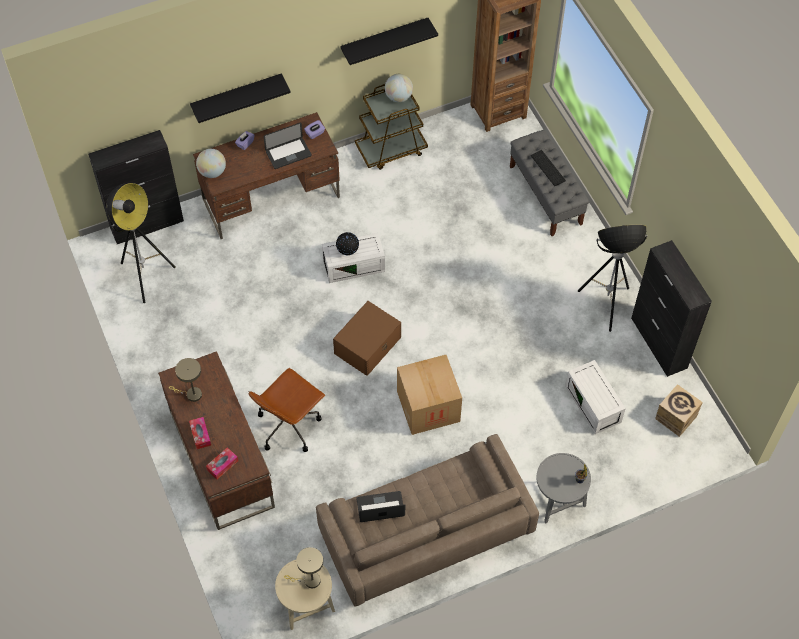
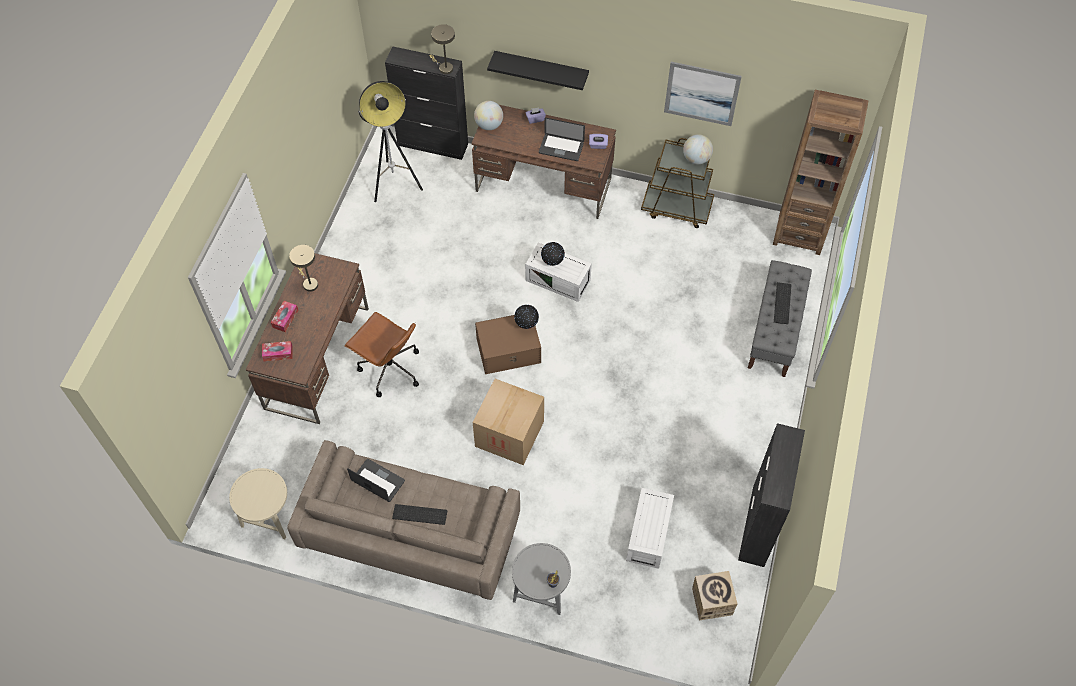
camera: 40 degrees right, 0 degrees up
brown office chair [249,368,325,452] -> brown office chair turned 135 degrees counterclockwise [344,312,419,397]
beige table lamp [284,547,323,588] -> beige table lamp moved to [429,24,455,74]
black shelf [340,18,438,65] -> picture [664,62,742,126]
floor lamp [578,225,647,332] -> none
none -> keyboard [392,504,447,525]
none -> globe [514,305,539,329]

